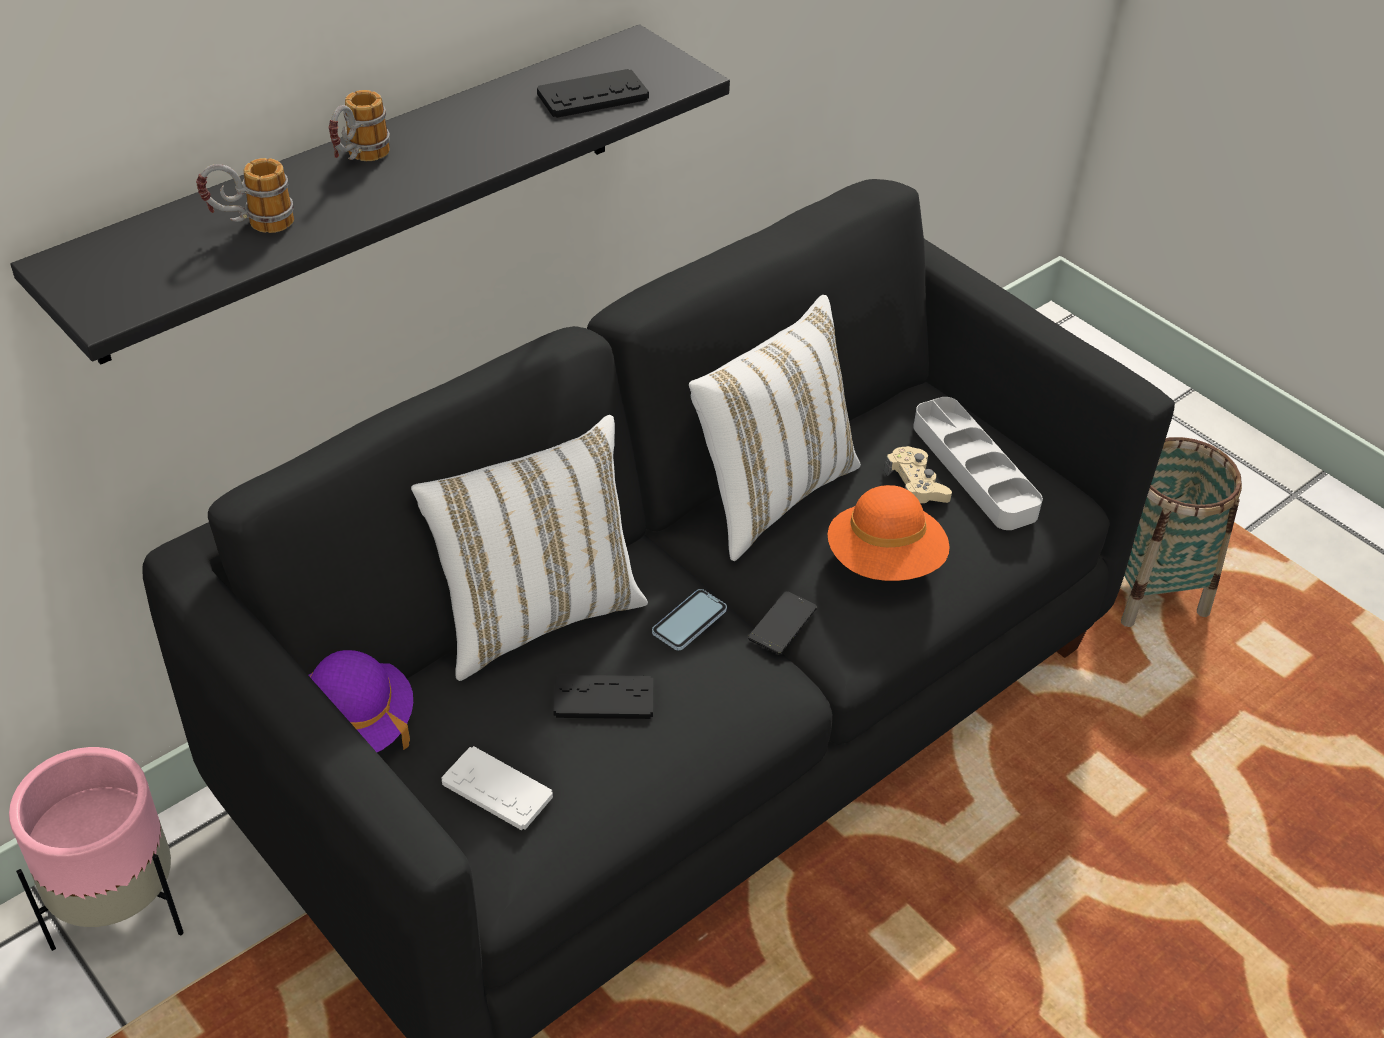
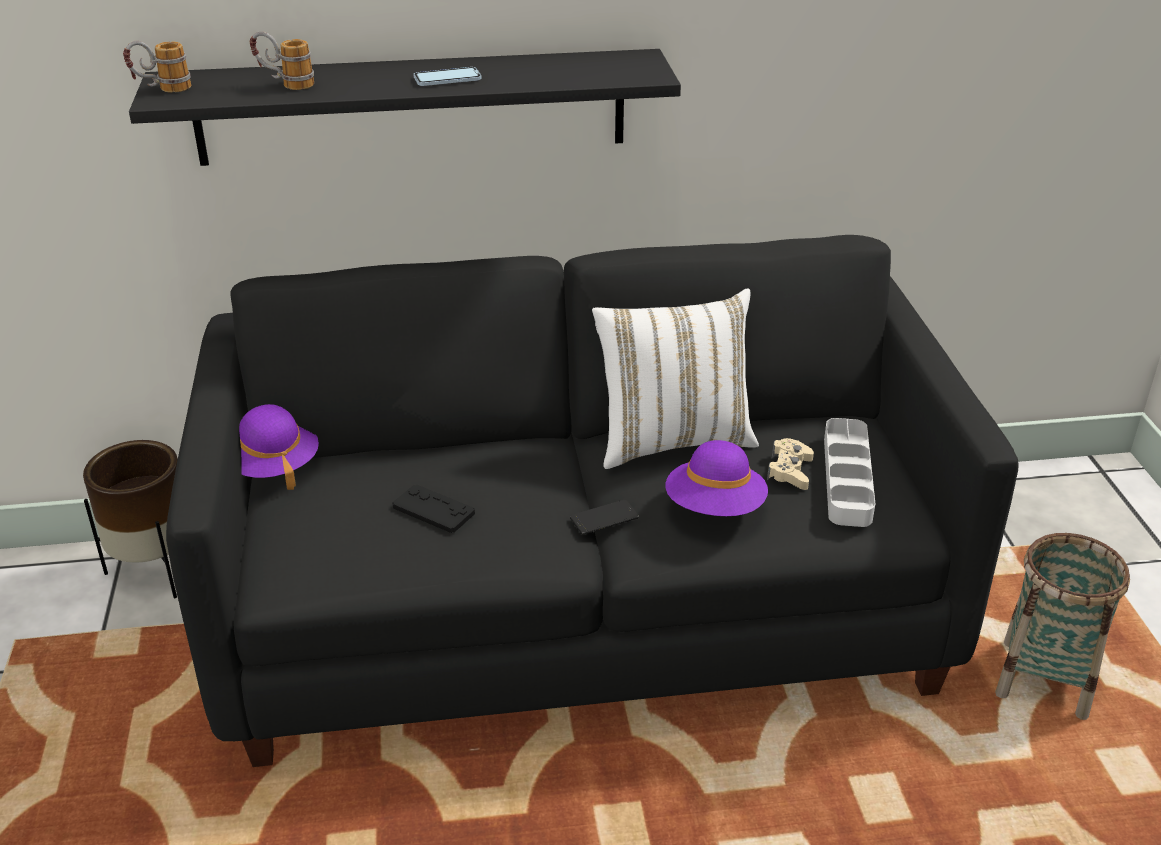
camera: 35 degrees right, 10 degrees down
pink planter [9,747,184,951] -> brown planter [83,440,178,598]
mug [328,90,390,161] -> mug moved to [123,41,191,93]
white pillow [411,415,648,681] -> none
white game controller [441,746,553,830] -> none
black game controller [537,69,649,118] -> none
phone [652,589,727,650] -> phone moved to [414,67,482,86]
orange hat [828,485,950,581] -> purple hat [666,440,768,516]

